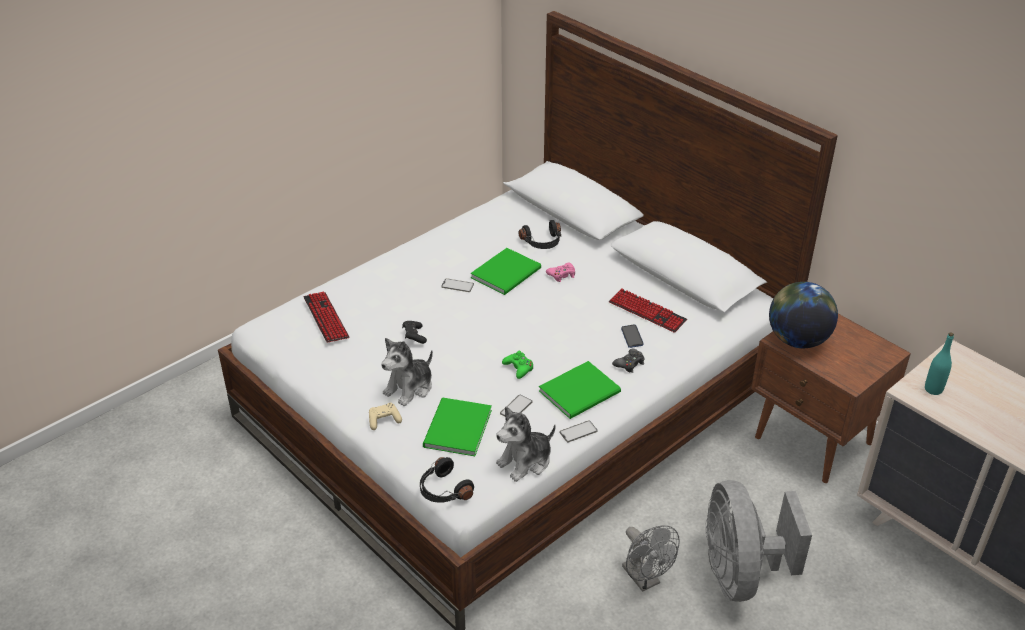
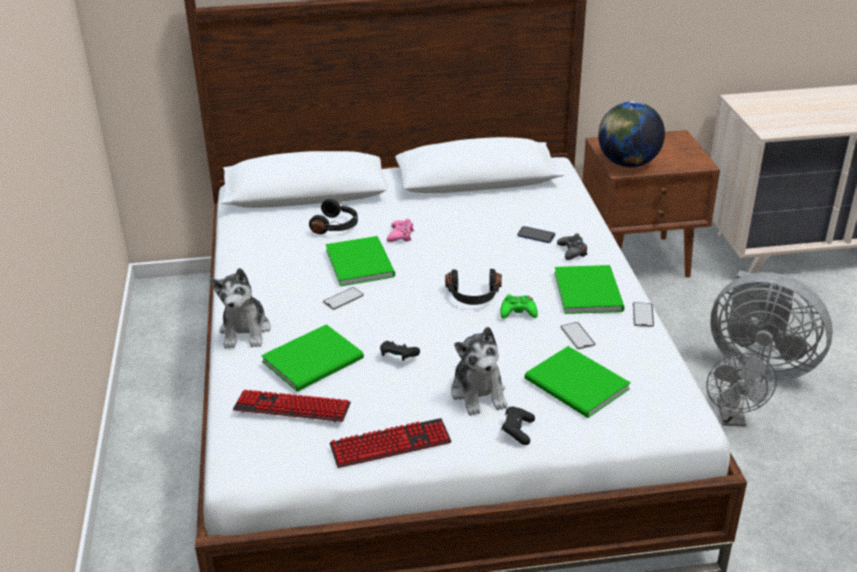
camera: 55 degrees left, 5 degrees down
beige game controller [369,403,402,430] -> black game controller [501,406,535,445]
black headphones [420,457,474,503] -> black headphones moved to [445,269,502,305]
plush toy [496,406,556,482] -> plush toy moved to [209,268,271,348]
keyboard [609,288,687,333] -> keyboard moved to [330,418,452,468]
grey fan [622,525,680,592] -> grey fan turned 90 degrees clockwise [706,353,777,426]
turquoise bottle [925,332,954,395] -> none
none -> green book [261,324,364,392]

